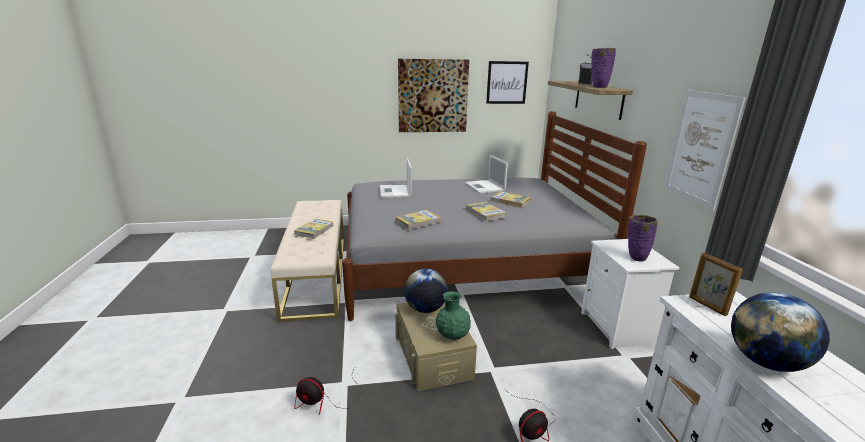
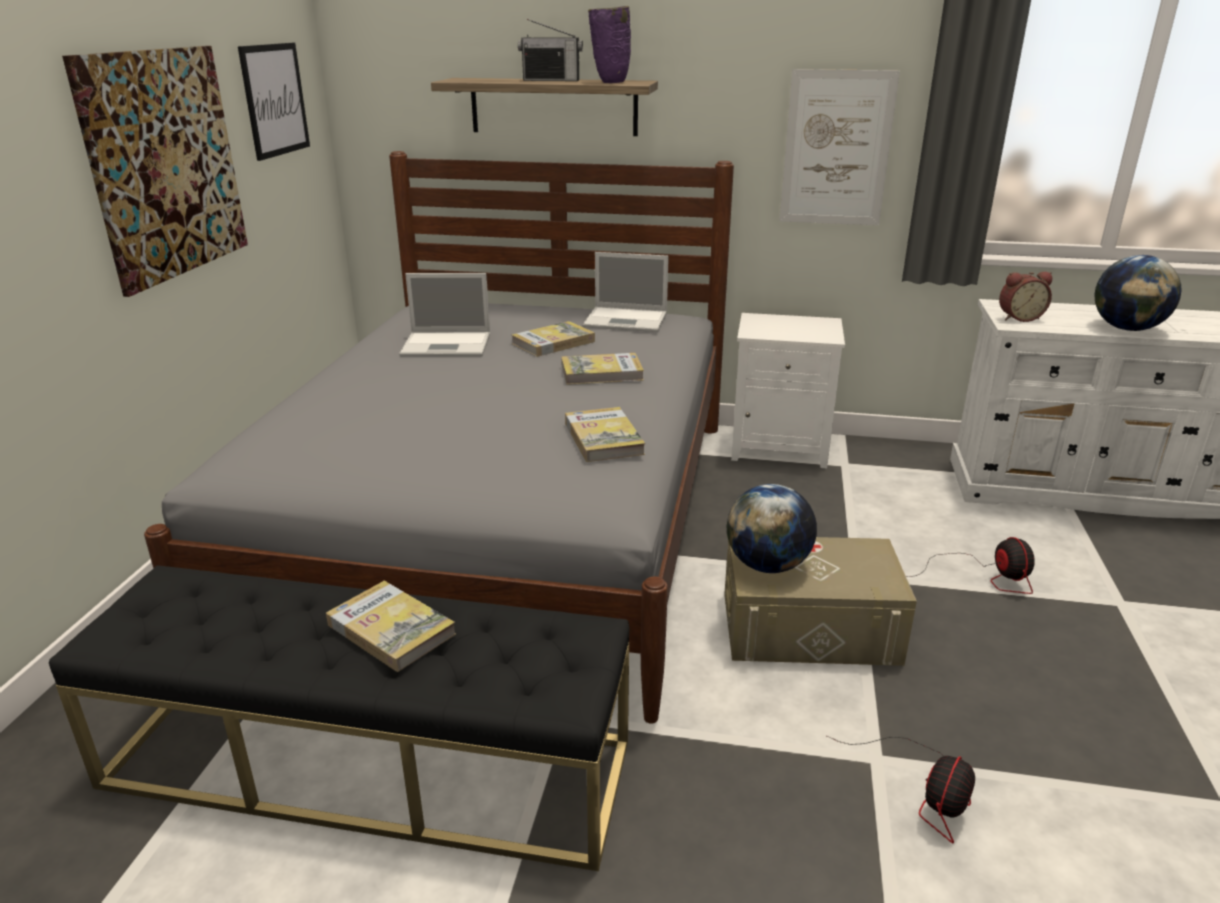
camera: 70 degrees left, 5 degrees up
beige bench [270,200,344,322] -> black bench [49,565,629,871]
laptop [380,158,412,198] -> laptop moved to [583,252,669,332]
green vase [436,291,471,340] -> none
purple vase [628,215,657,261] -> none
picture frame [689,253,743,316] -> alarm clock [999,272,1052,322]

